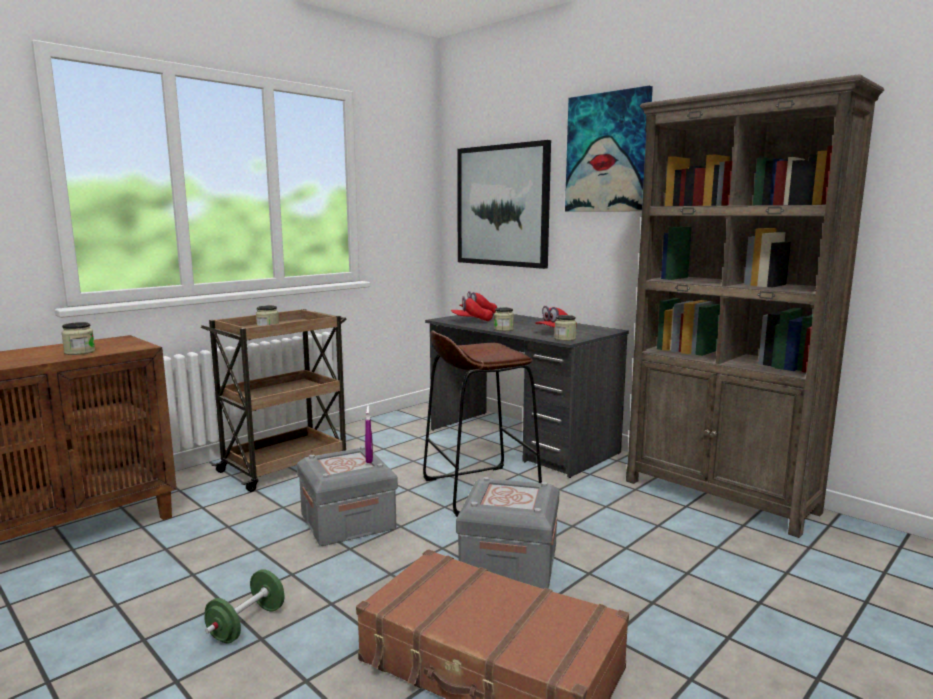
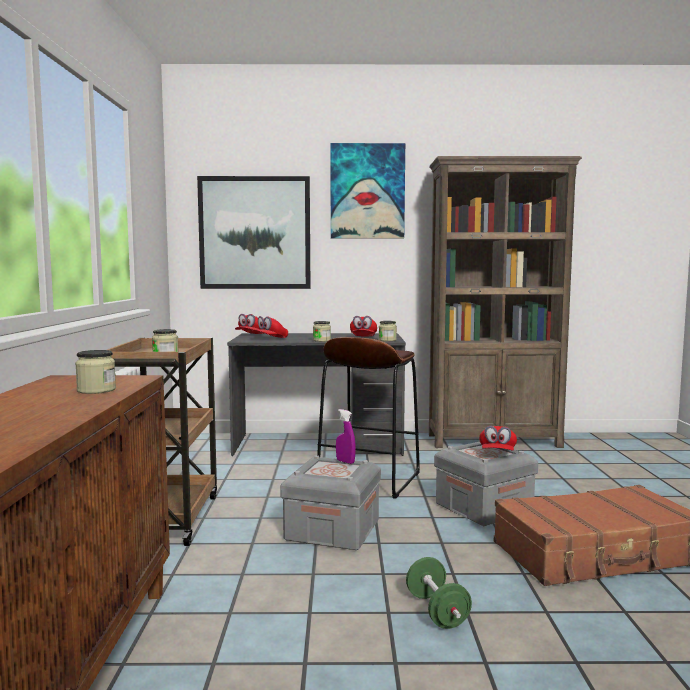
camera: 45 degrees left, 5 degrees down
none -> red cap [479,426,517,451]

